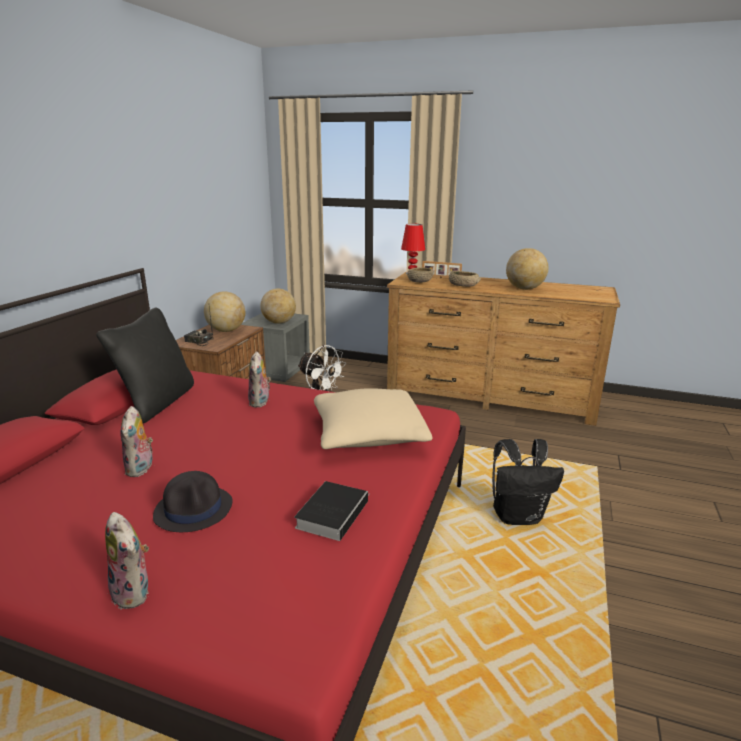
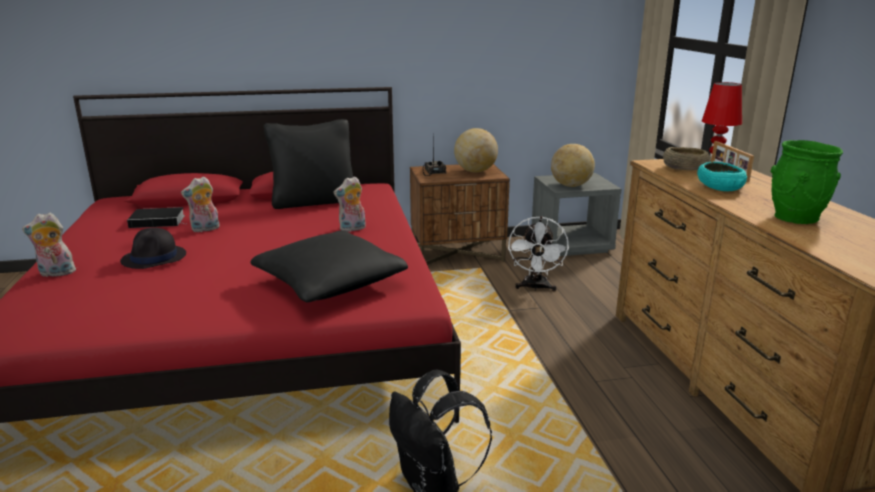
camera: 60 degrees right, 0 degrees up
plush toy [105,512,149,610] -> plush toy turned 60 degrees clockwise [22,212,76,277]
book [294,481,368,541] -> book moved to [127,207,188,228]
beige pillow [314,388,432,449] -> black pillow [250,231,408,302]
beige bowl [449,271,481,287] -> turquoise bowl [697,162,747,191]
globe [506,248,548,290] -> green vase [771,140,843,224]

